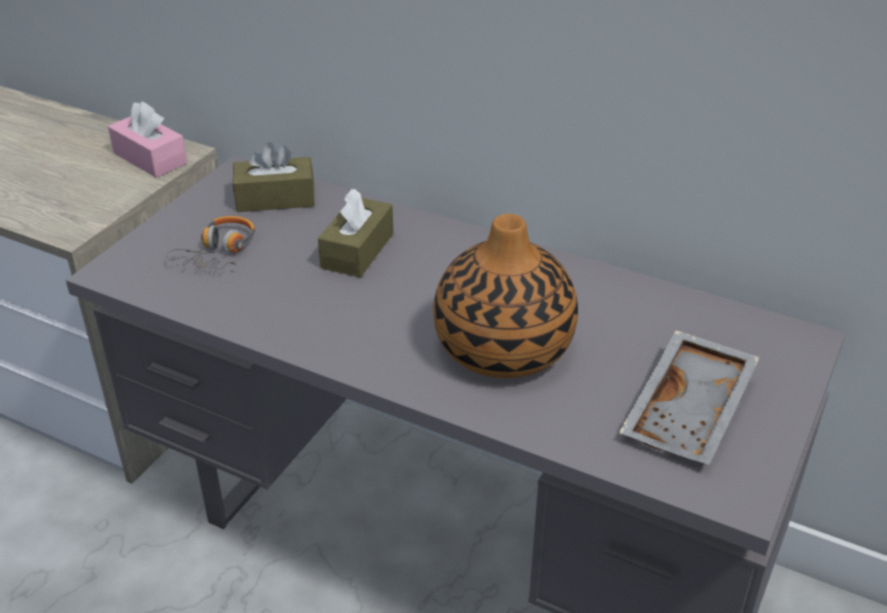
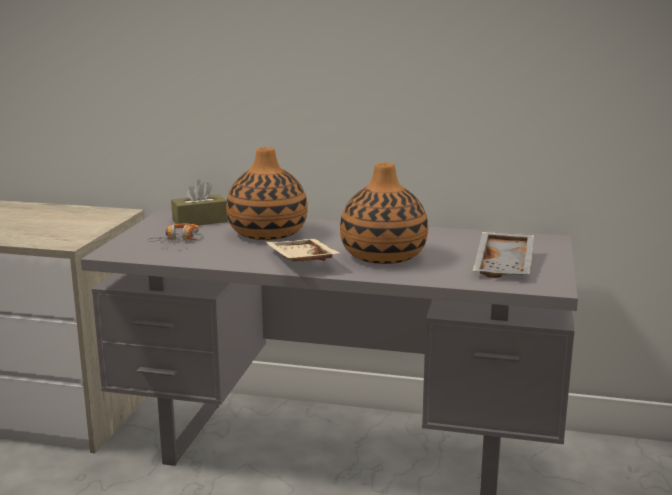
camera: 15 degrees left, 20 degrees down
pink tissue box [108,101,187,178] -> none
brown tissue box [318,188,393,277] -> vase [226,147,308,240]
none -> beige tray [266,239,340,262]

